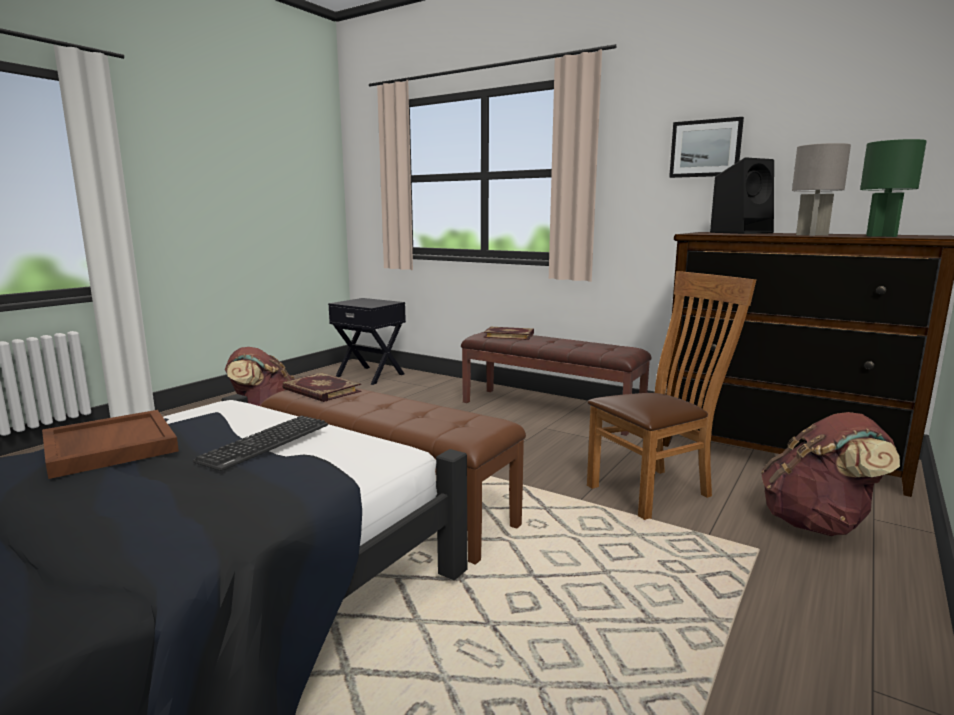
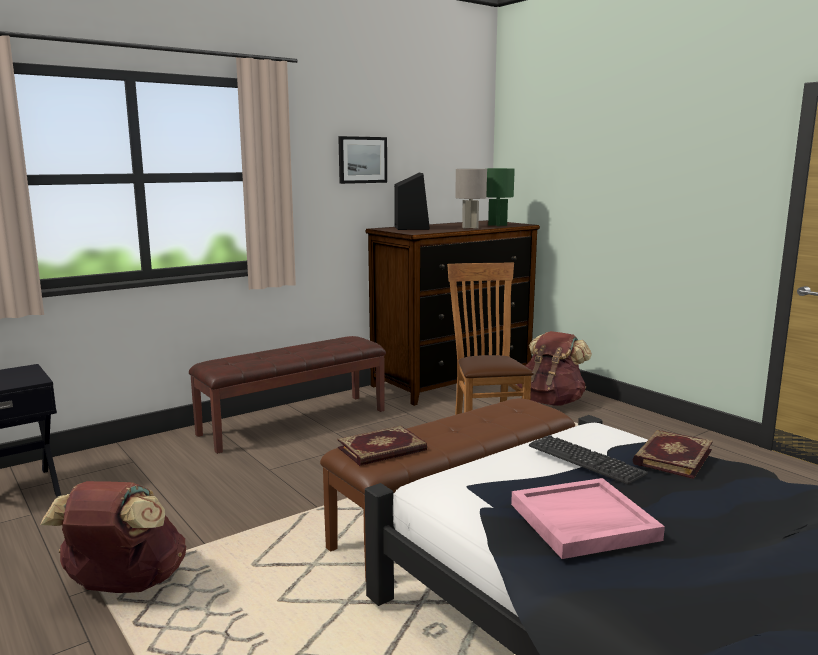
camera: 70 degrees left, 0 degrees up
brown tray [42,410,179,479] -> pink tray [511,478,665,559]
book [483,327,534,340] -> book moved to [633,430,713,479]

